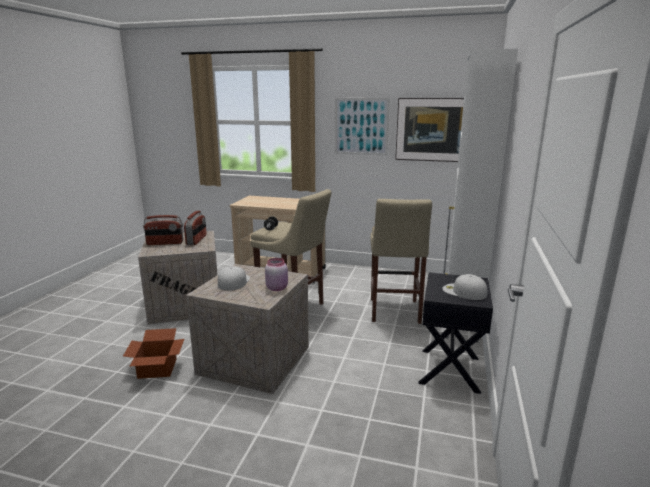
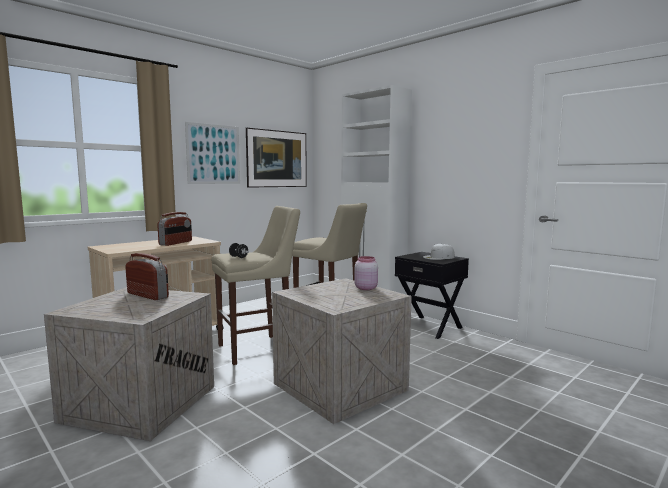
camera: 60 degrees left, 10 degrees down
cardboard box [123,328,184,379] -> none
radio [143,215,183,245] -> radio moved to [157,212,192,246]
white cap [218,266,250,290] -> none

